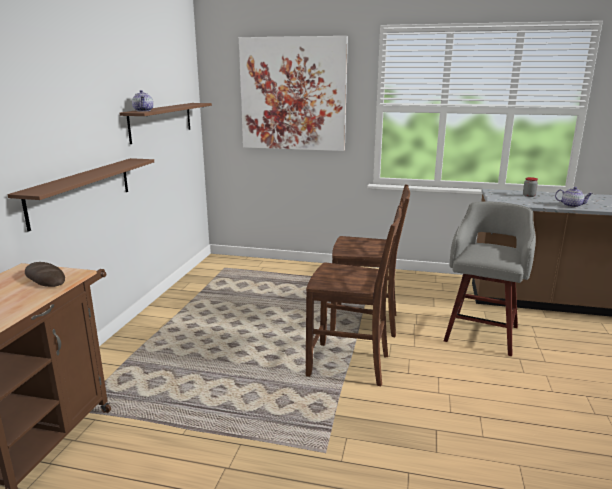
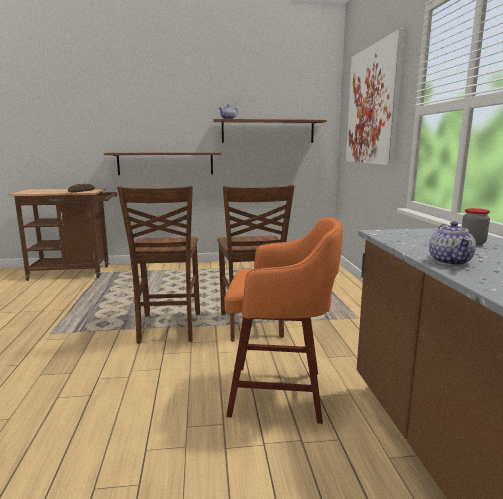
camera: 70 degrees right, 5 degrees down
grey stool [444,201,536,356] -> orange stool [224,217,343,424]

